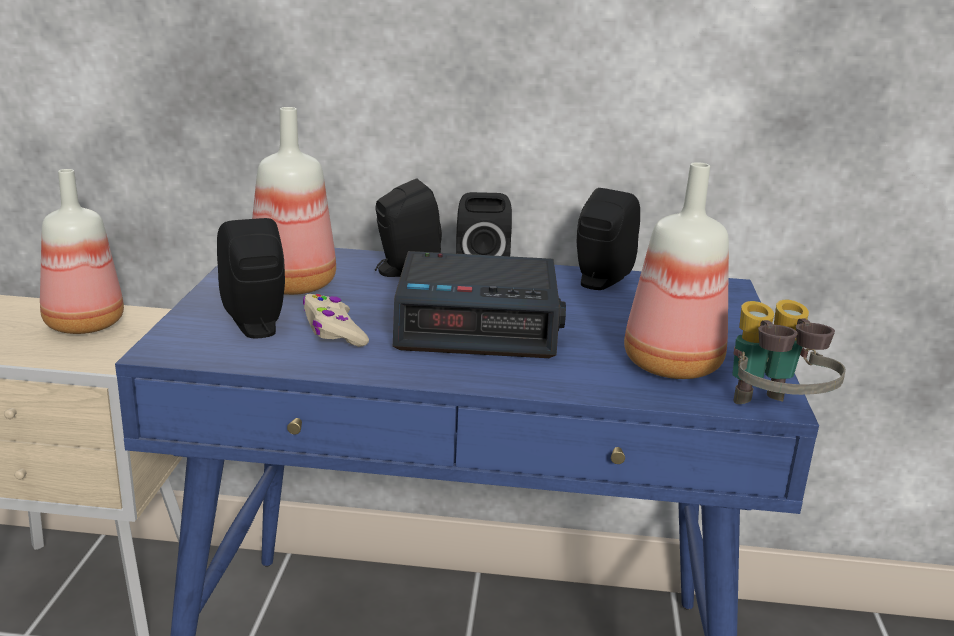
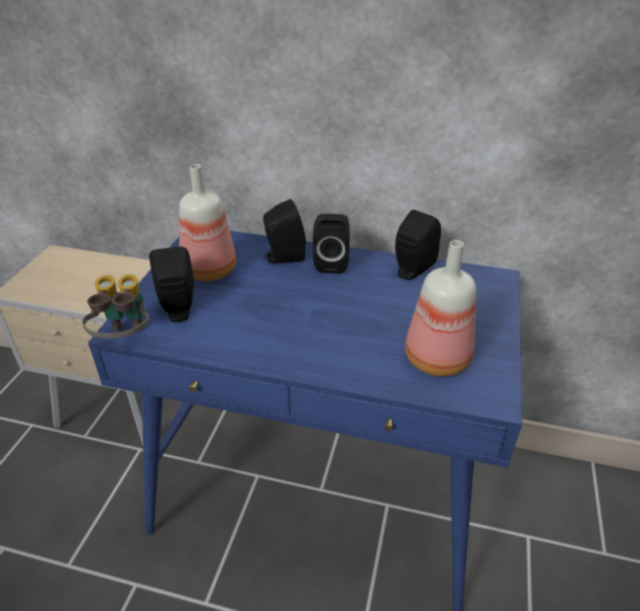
camera: 10 degrees right, 15 degrees up
bottle [40,169,124,334] -> none
beige game controller [303,294,369,347] -> none
alarm clock [393,251,566,358] -> none
binoculars [732,300,846,404] -> binoculars moved to [82,274,149,338]

